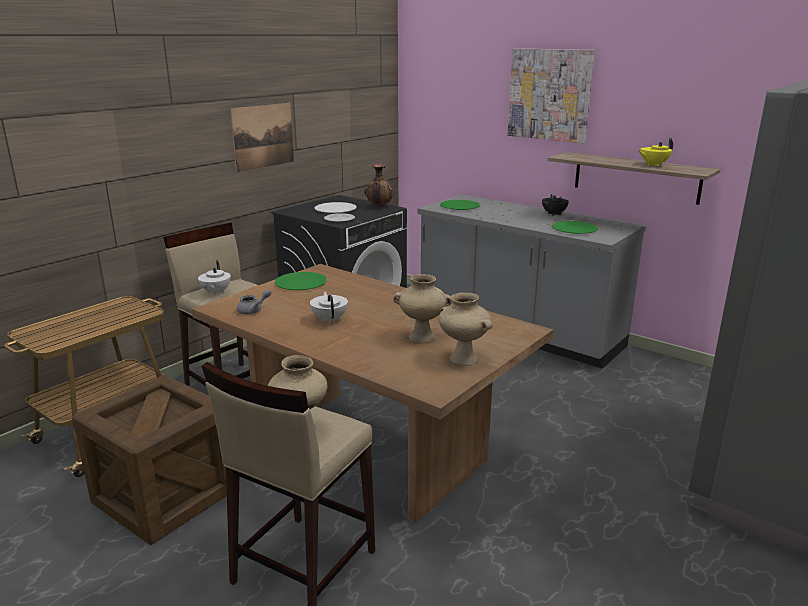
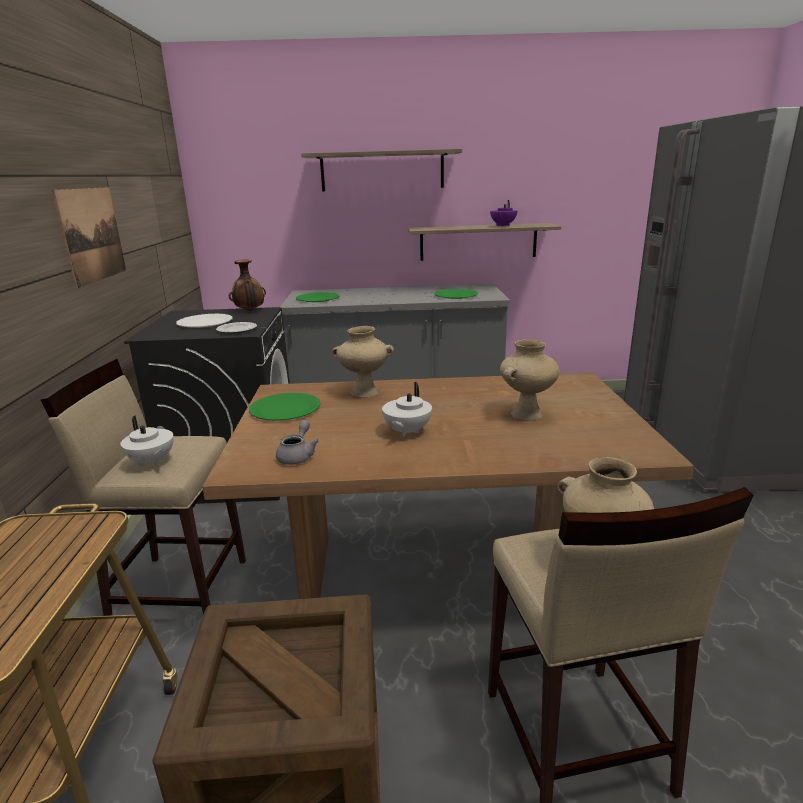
camera: 40 degrees left, 0 degrees up
white teapot [310,292,348,324] -> white teapot turned 105 degrees counterclockwise [382,382,432,437]
beige vase [438,293,493,366] -> beige vase moved to [332,326,394,398]
picture [508,49,595,143] -> shelf [301,149,462,191]
black teapot [542,194,569,216] -> none
yellow teapot [638,138,673,166] -> purple teapot [490,200,518,226]

